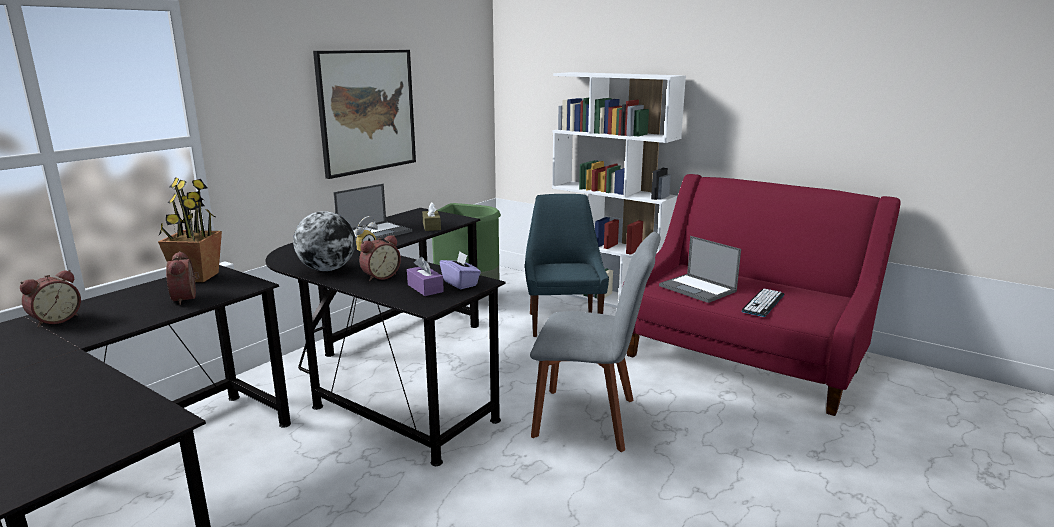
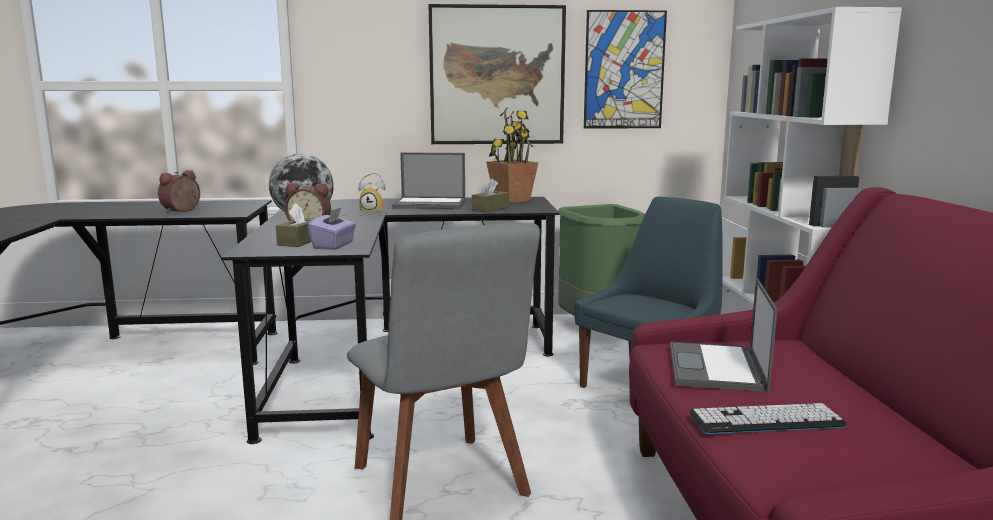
camera: 50 degrees right, 5 degrees down
alarm clock [20,270,81,327] -> none
potted plant [158,177,222,282] -> potted plant moved to [486,107,539,203]
purple tissue box [407,257,444,296] -> brown tissue box [276,203,314,247]
none -> picture [584,10,667,129]

